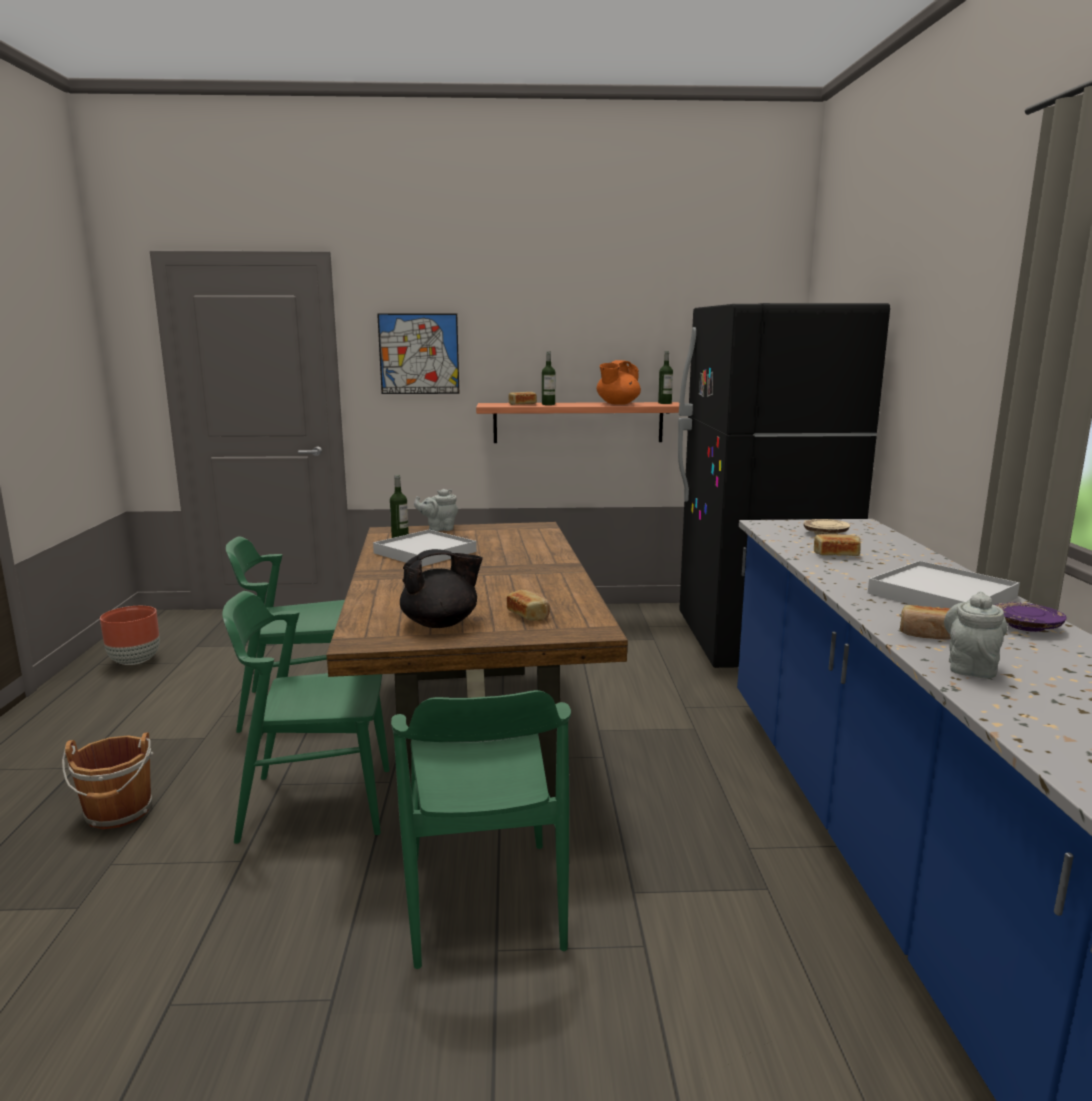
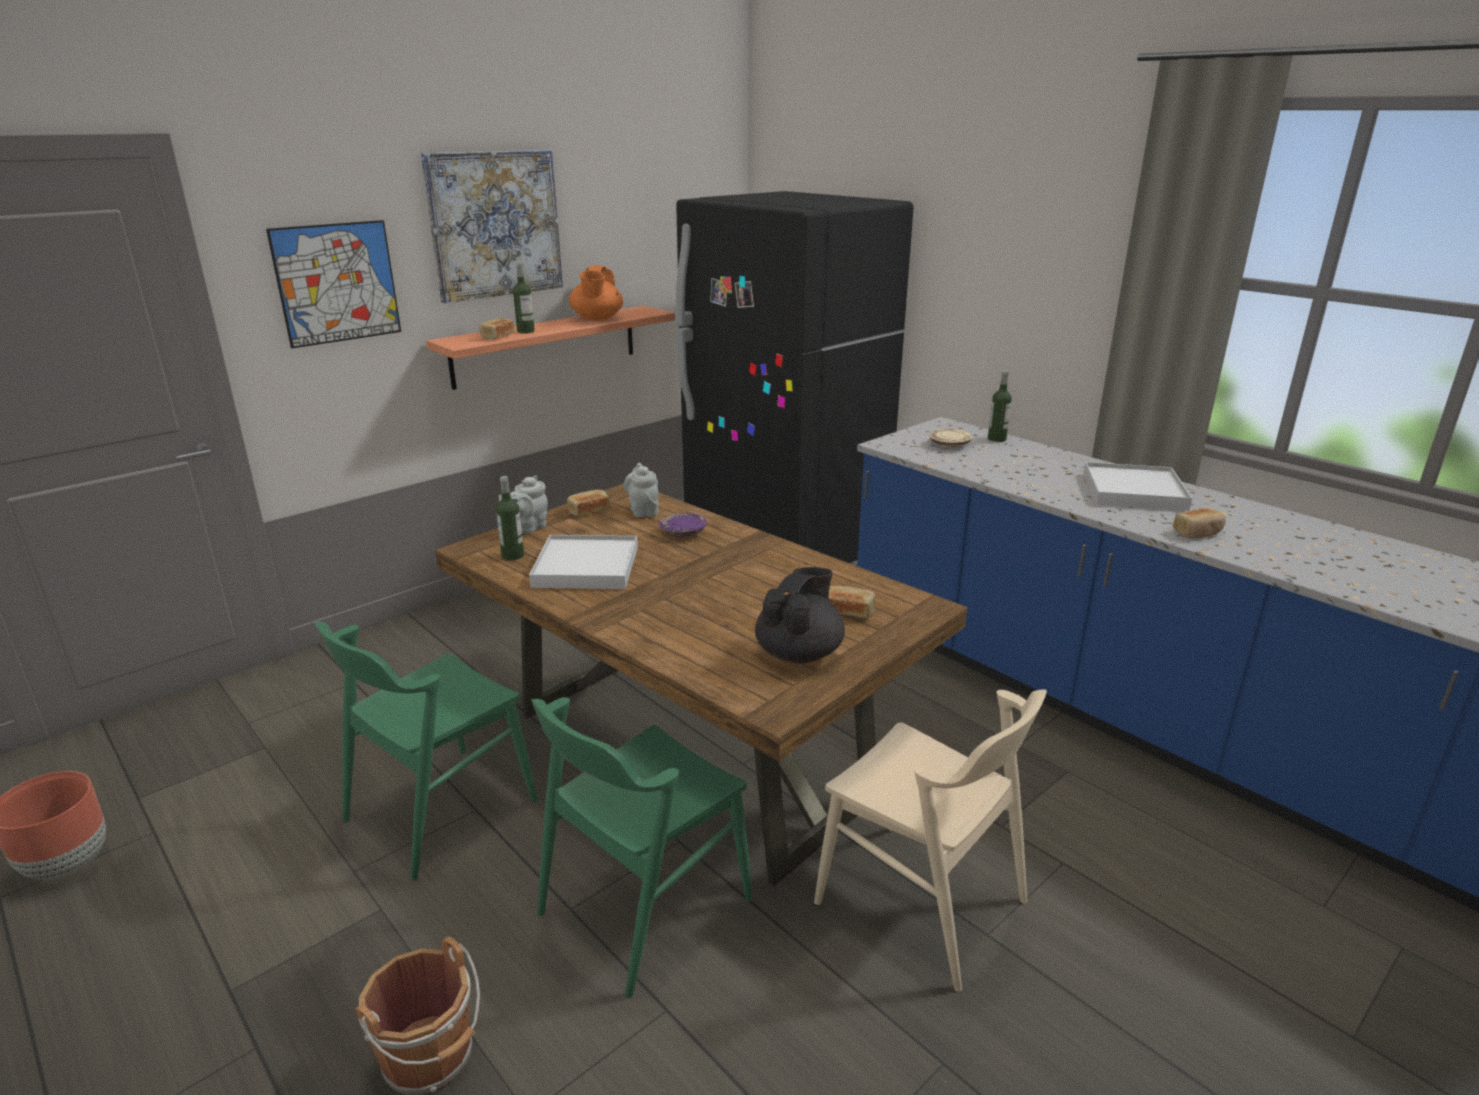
camera: 40 degrees left, 10 degrees up
green chair [391,690,571,969] -> beige chair [814,690,1047,992]
bottle [658,351,673,404] -> bottle moved to [988,371,1012,442]
bread [814,534,861,556] -> bread moved to [567,490,610,516]
grey teapot [944,592,1007,679] -> grey teapot moved to [624,463,659,517]
purple plate [995,602,1067,632] -> purple plate moved to [659,513,707,537]
none -> picture [421,150,563,303]

